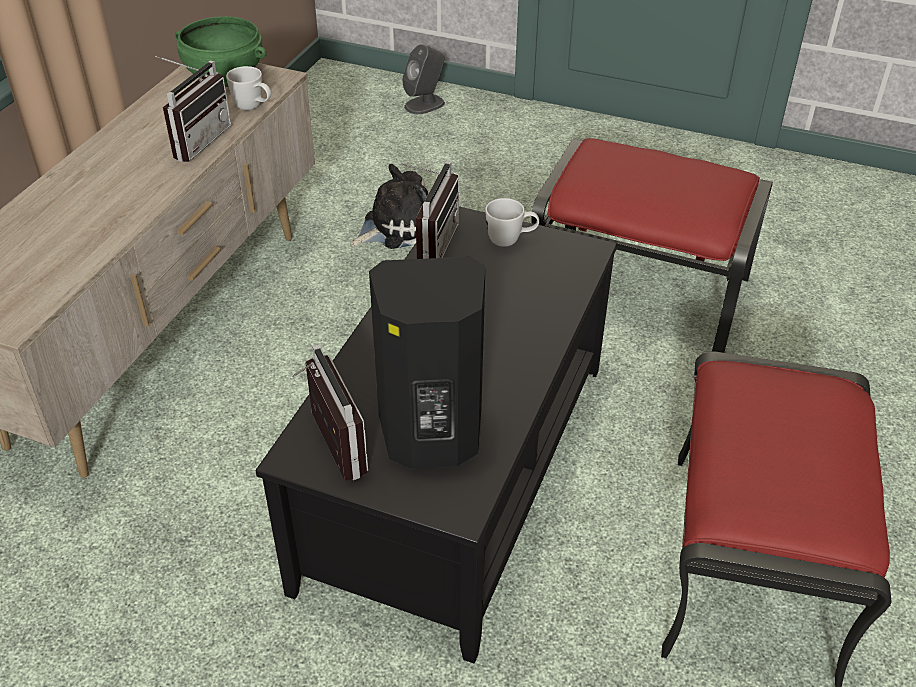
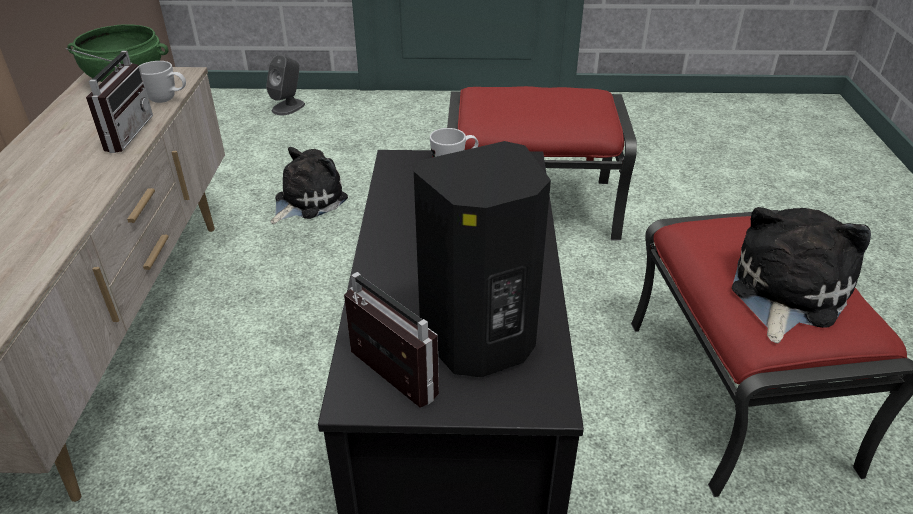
camera: 20 degrees left, 5 degrees down
radio [401,161,459,259] -> none
none -> plush toy [732,207,871,343]

